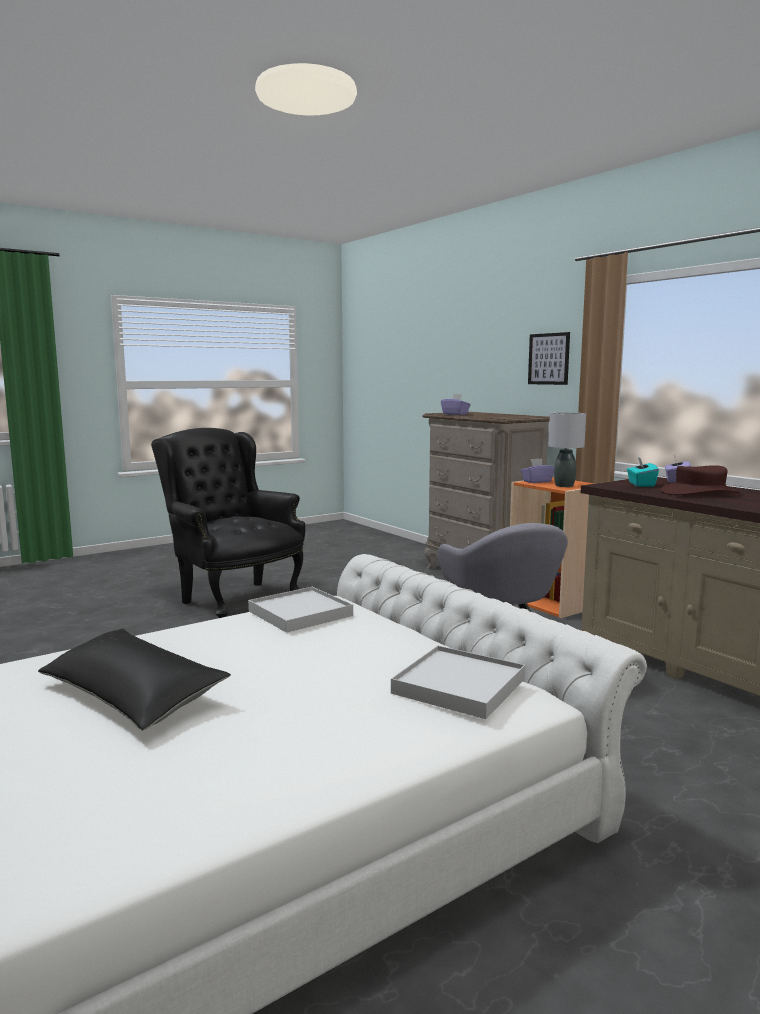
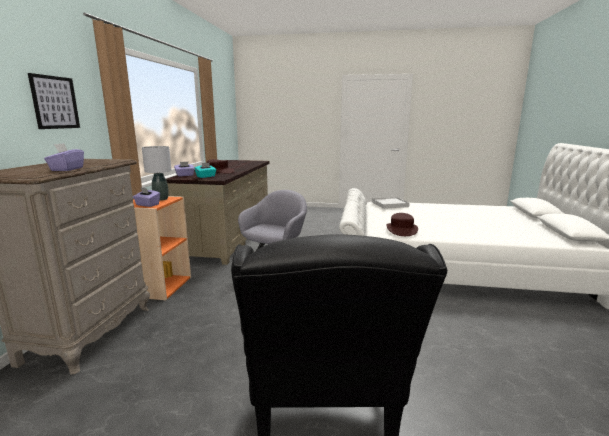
camera: 135 degrees left, 5 degrees up
black pillow [38,629,231,731] -> none
white tray [248,587,353,633] -> brown hat [386,213,418,236]

